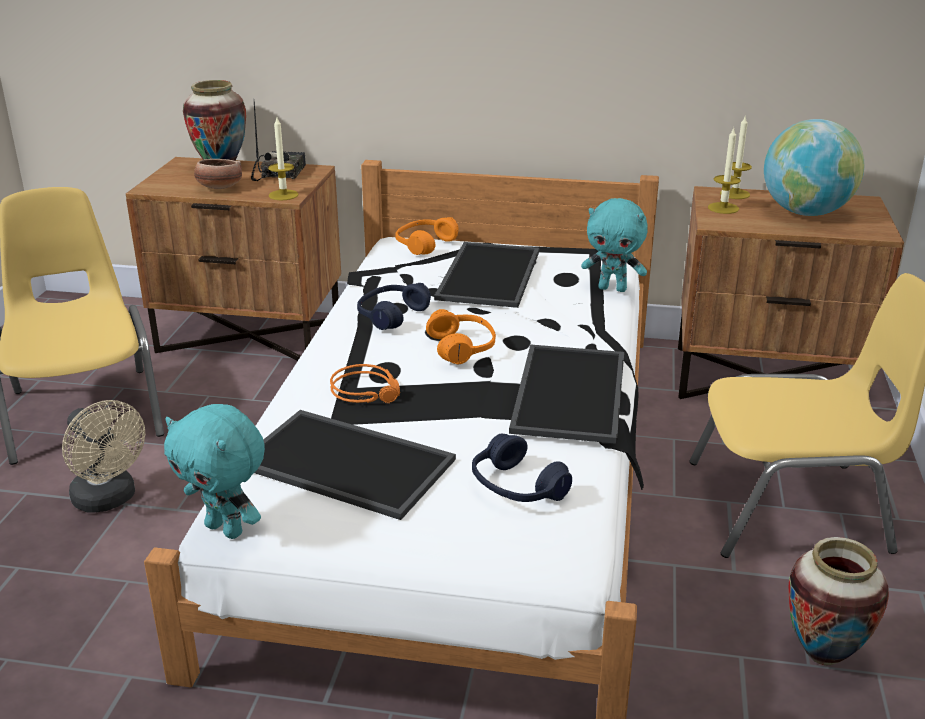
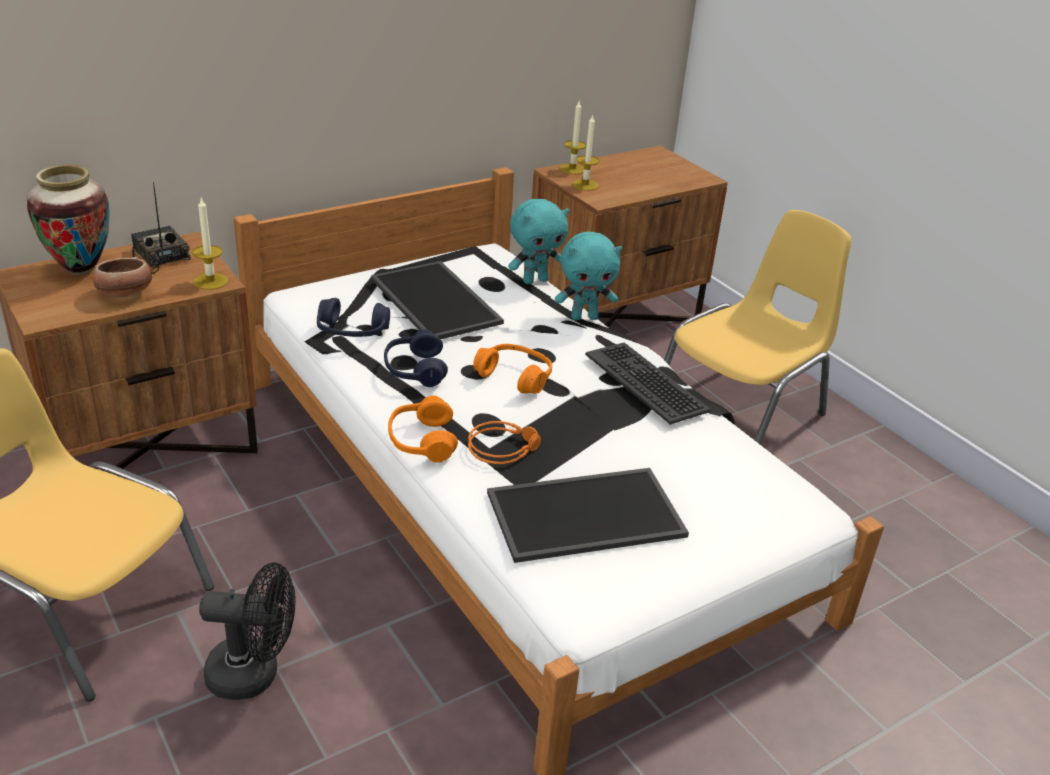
camera: 45 degrees left, 5 degrees up
beige fan [62,400,145,513] -> black fan [199,563,295,700]
turquoise plush toy [164,404,265,539] -> turquoise plush toy moved to [555,232,622,320]
orange headphones [395,217,459,255] -> orange headphones moved to [388,396,458,463]
blue headphones [472,433,572,502] -> blue headphones moved to [317,298,390,337]
tray [509,344,624,444] -> keyboard [585,342,711,424]
globe [764,119,865,216] -> none
vase [788,537,889,665] -> none

